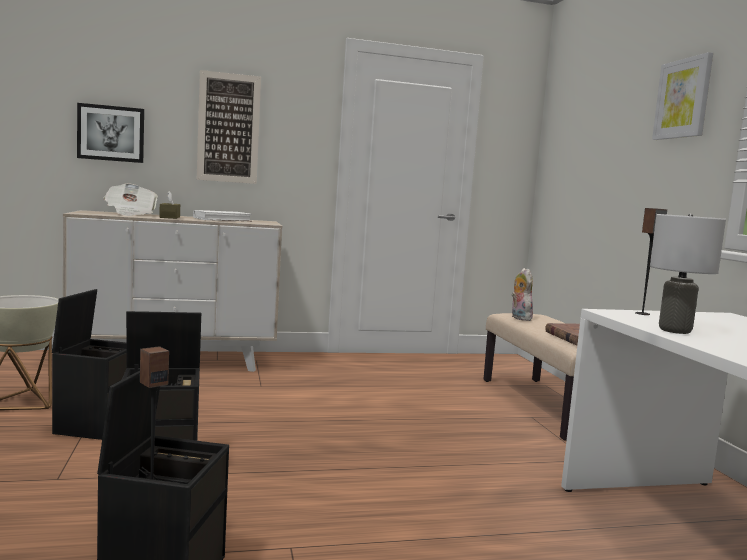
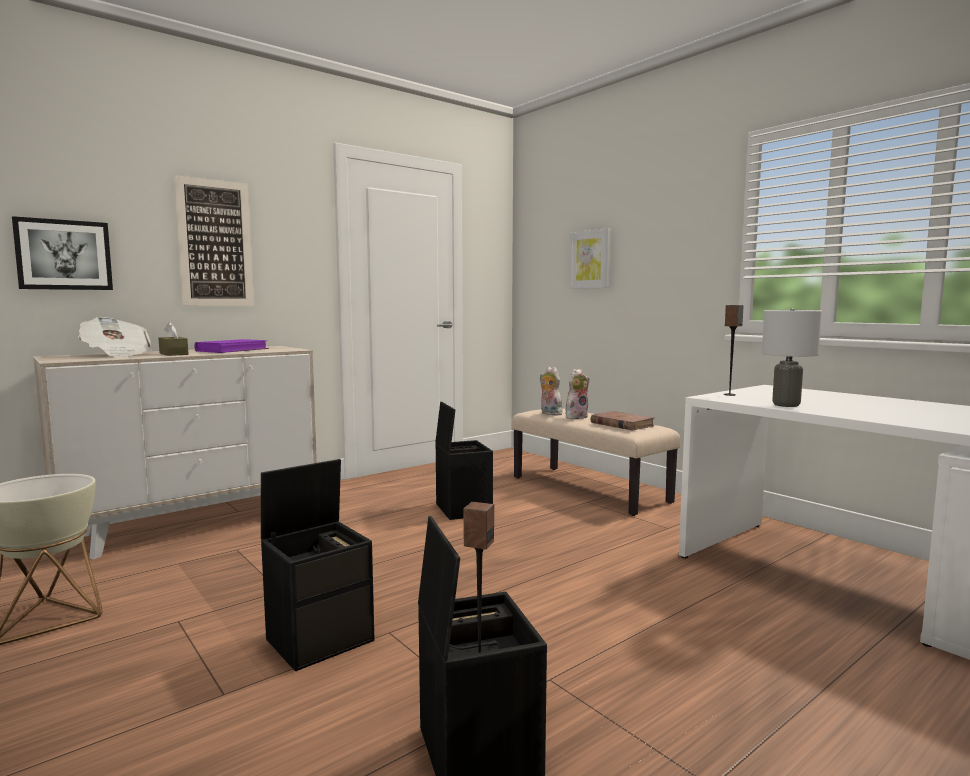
camera: 25 degrees left, 0 degrees up
black storage box [52,289,127,440] -> black storage box moved to [435,401,493,520]
white book [193,210,251,221] -> purple book [194,339,269,353]
picture [652,52,713,140] -> picture moved to [570,228,611,289]
none -> plush toy [566,369,590,419]

